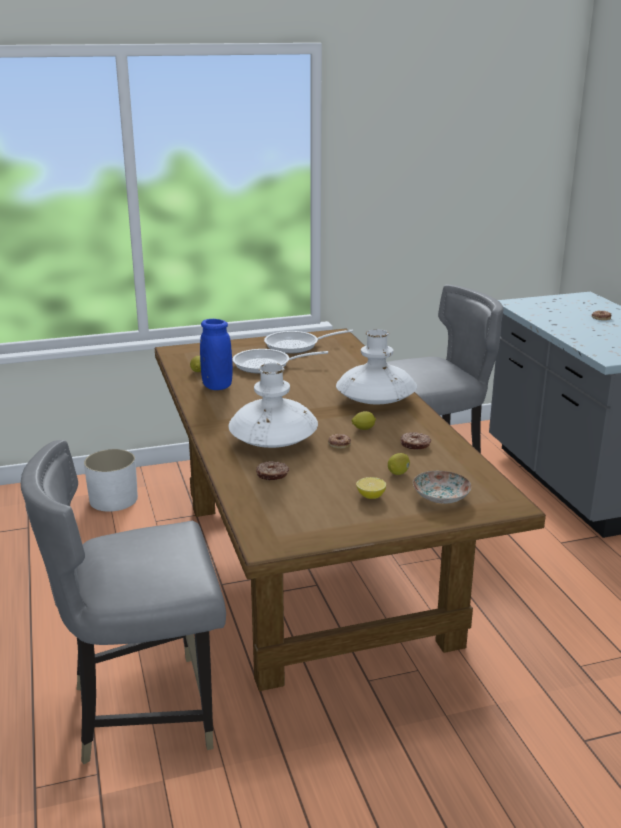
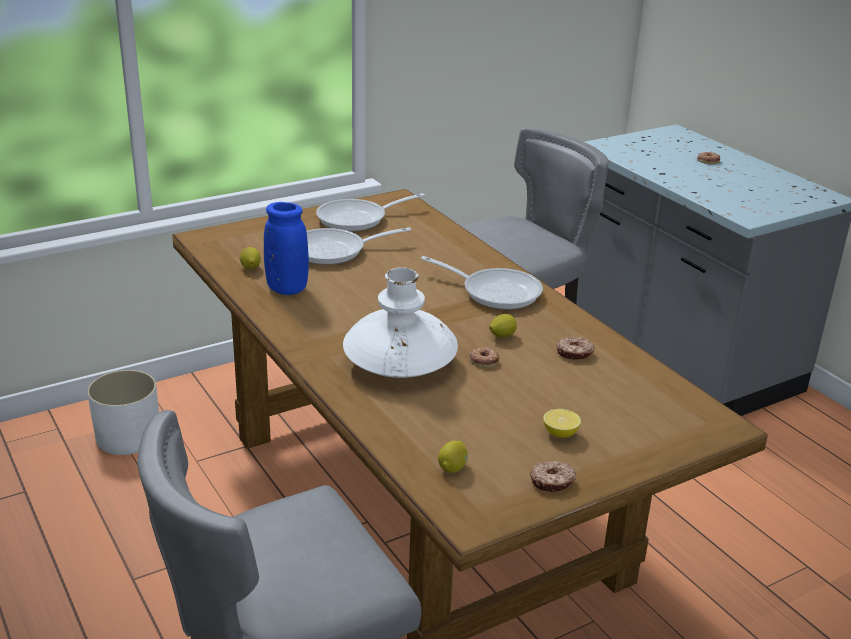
camera: 15 degrees left, 5 degrees up
donut [256,461,289,480] -> donut moved to [530,461,576,492]
white vase [336,329,417,404] -> frying pan [421,256,543,310]
lemon [388,453,410,475] -> lemon moved to [438,441,468,473]
plate [413,471,471,504] -> none

